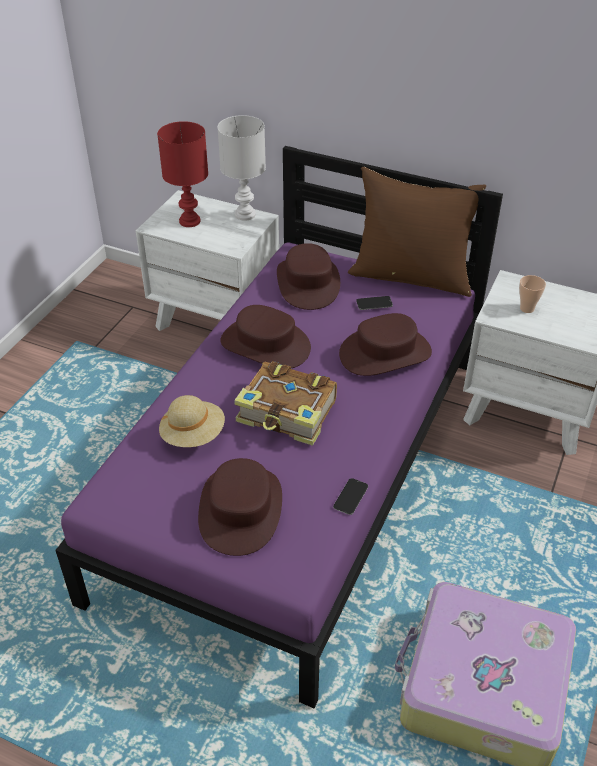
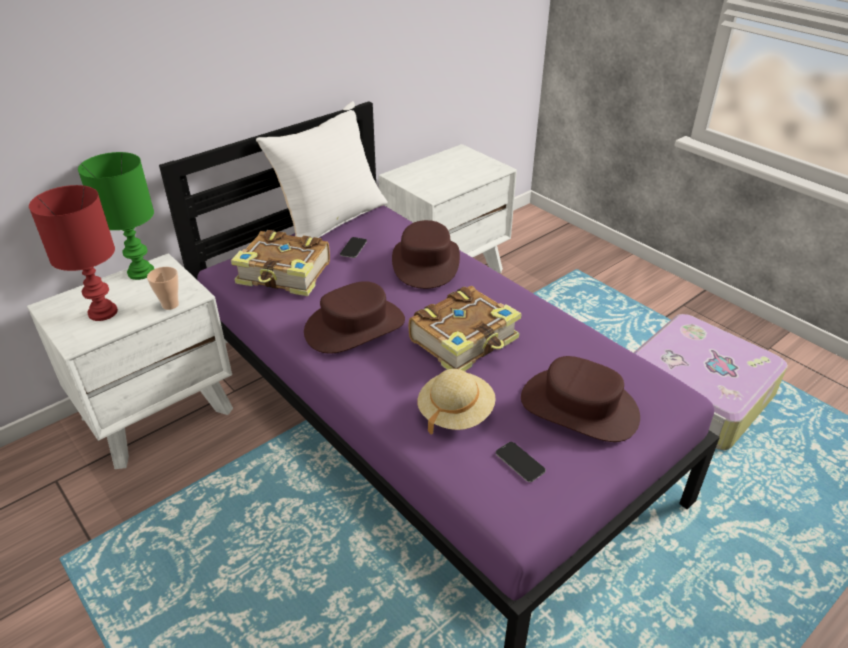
camera: 65 degrees left, 5 degrees down
white table lamp [217,115,266,221] -> green table lamp [78,152,154,280]
brown hat [277,243,340,310] -> book [231,230,330,296]
phone [333,478,368,515] -> phone moved to [496,442,546,482]
brown pillow [348,167,486,297] -> white pillow [256,101,388,238]
cup [519,275,546,313] -> cup moved to [147,267,179,310]

